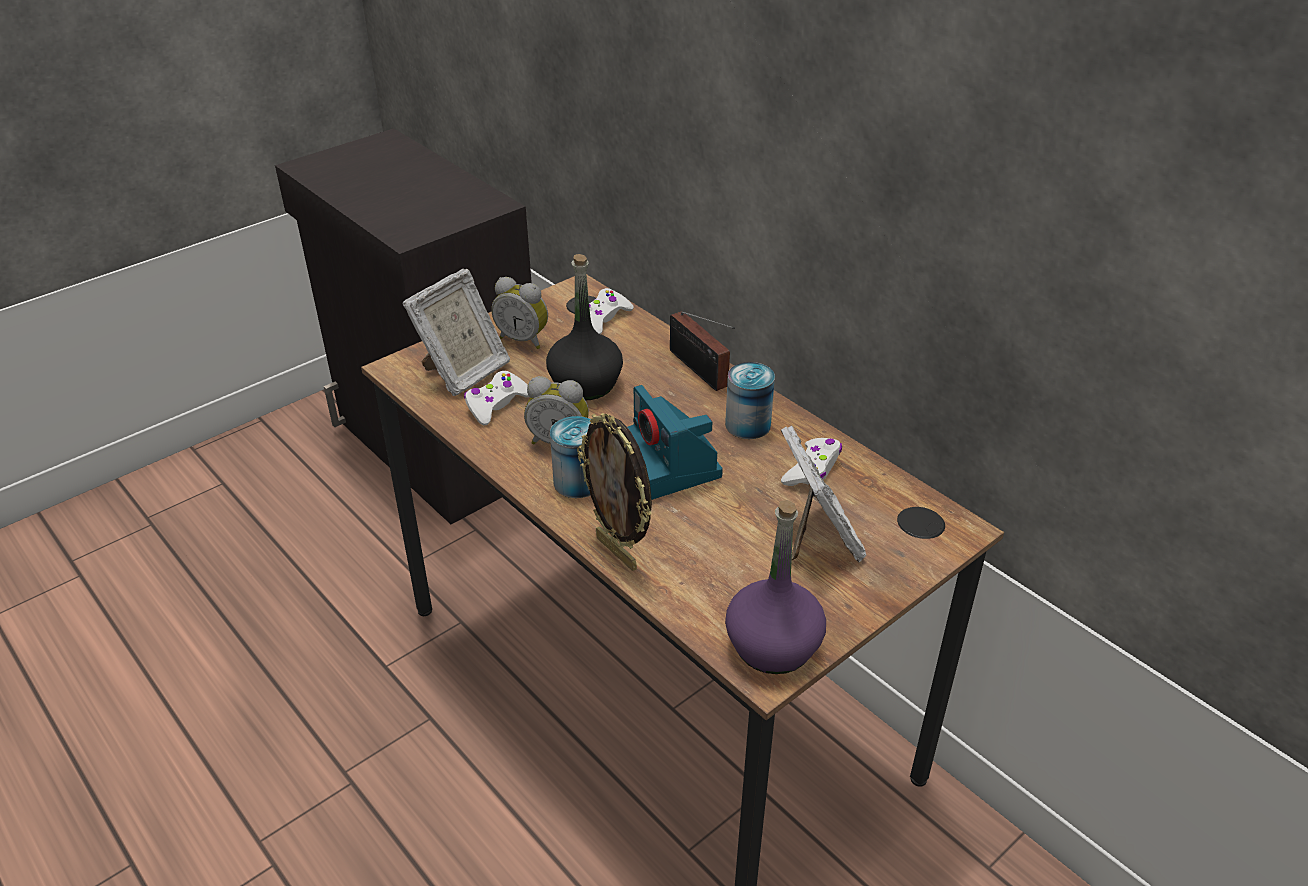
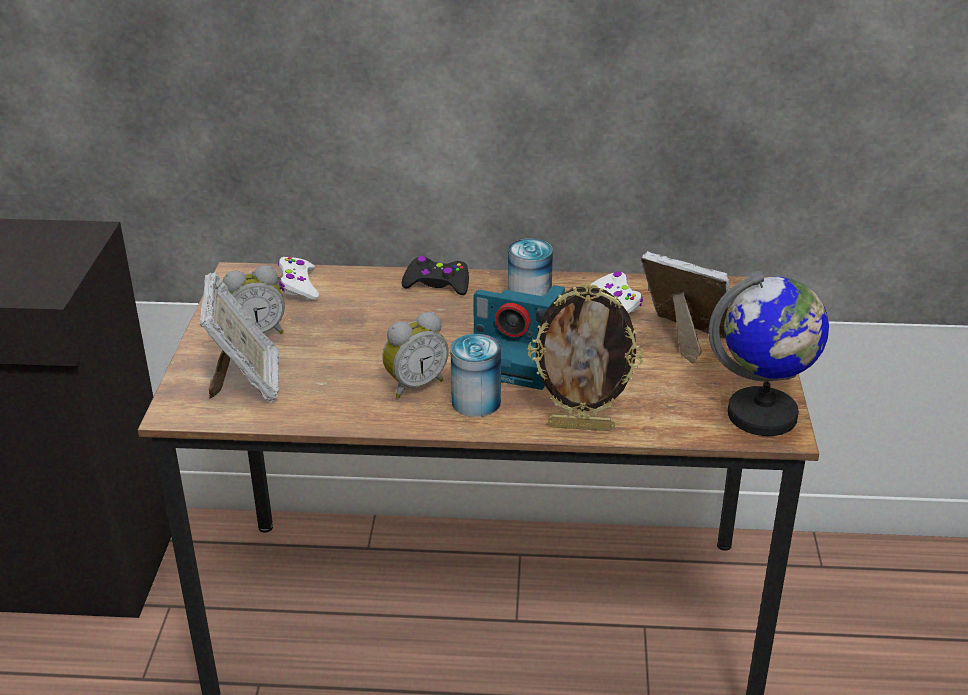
camera: 45 degrees left, 5 degrees down
white game controller [464,371,529,426] -> none
black bottle [546,254,623,400] -> none
radio [670,311,735,391] -> black game controller [402,256,469,295]
purple bottle [725,500,826,674] -> globe [709,271,829,436]

